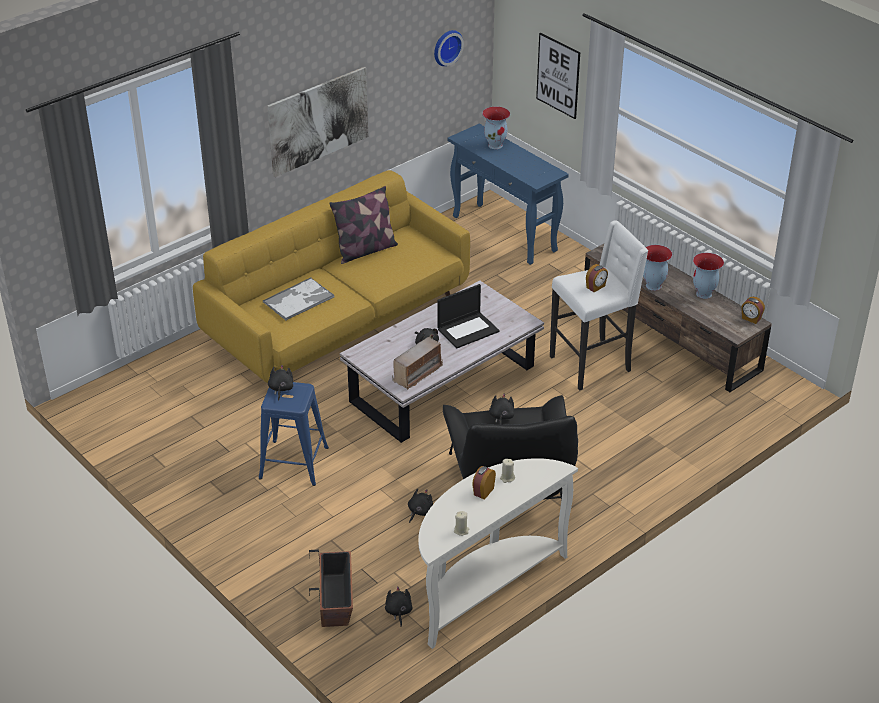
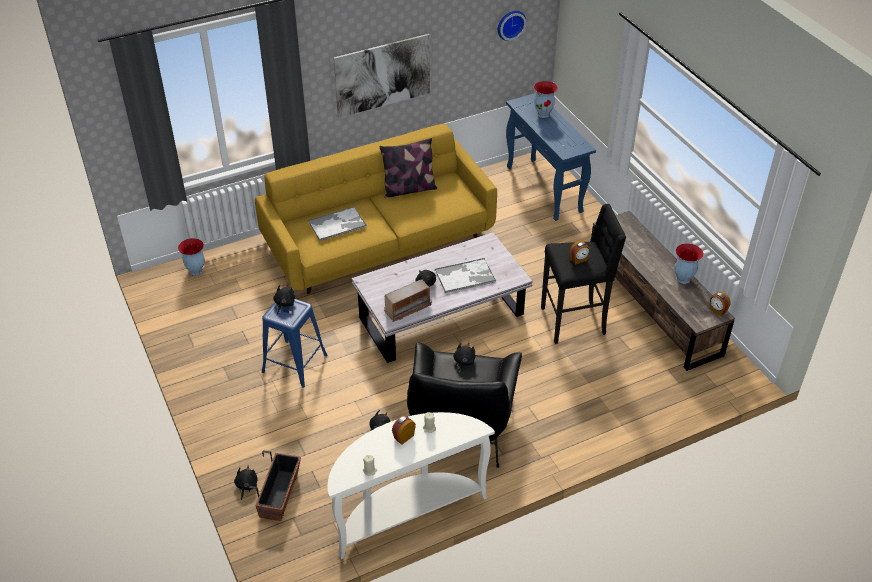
camera: 15 degrees right, 5 degrees up
black plush toy [385,587,413,627] -> black plush toy moved to [234,466,258,500]
laptop [437,284,500,348] -> tray [435,258,496,293]
picture [536,33,580,119] -> none
white stool [550,220,648,391] -> black stool [541,204,626,344]
vase [643,245,673,291] -> vase moved to [178,238,205,276]

